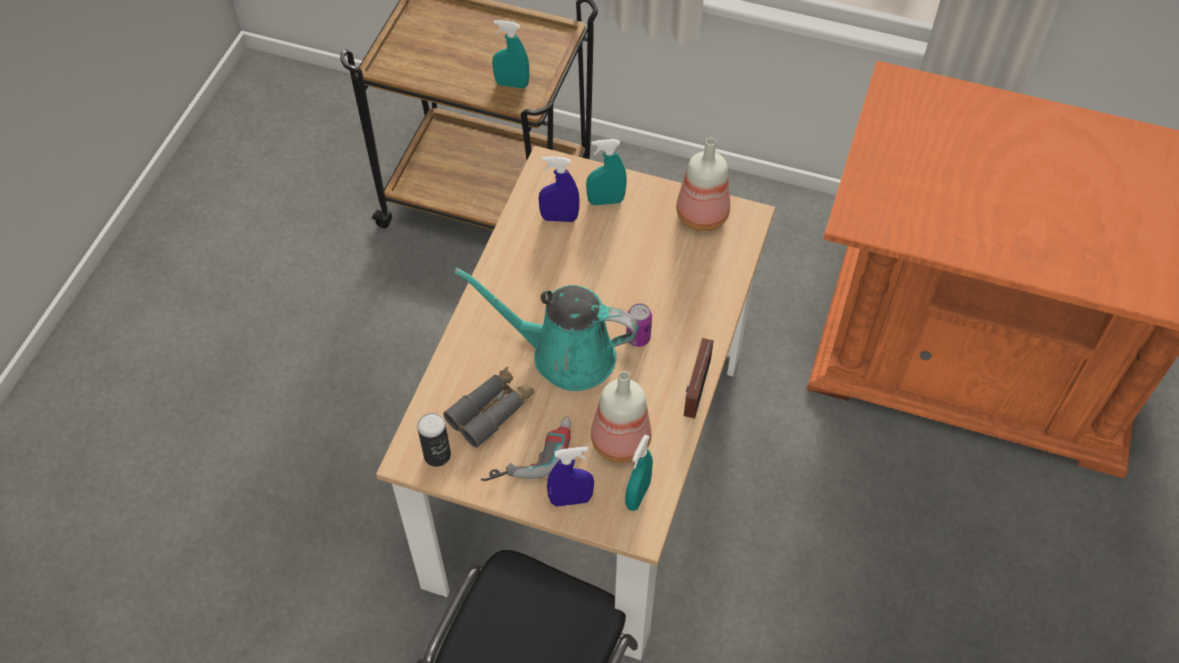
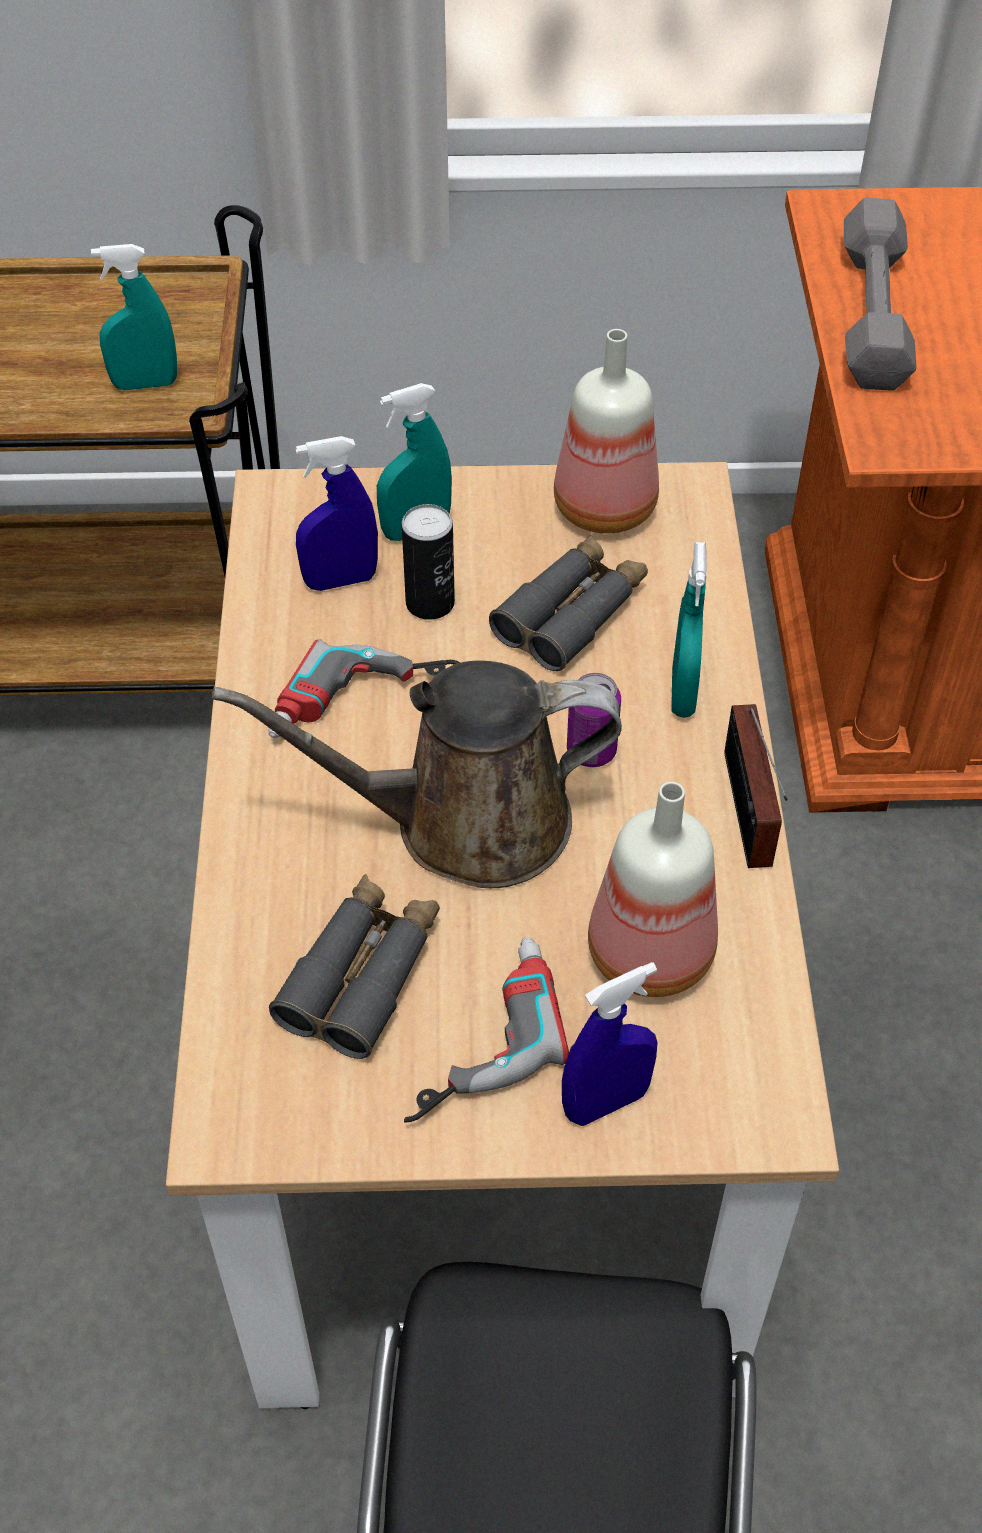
camera: 20 degrees left, 5 degrees down
can [417,413,451,467] -> can moved to [402,504,455,620]
turquoise watering can [454,268,639,391] -> brown watering can [212,660,622,888]
turquoise spray bottle [625,435,653,511] -> turquoise spray bottle moved to [671,542,707,718]
none -> power drill [269,639,460,738]
none -> grey binoculars [489,535,648,671]
none -> grey dumbbell [844,198,916,390]

